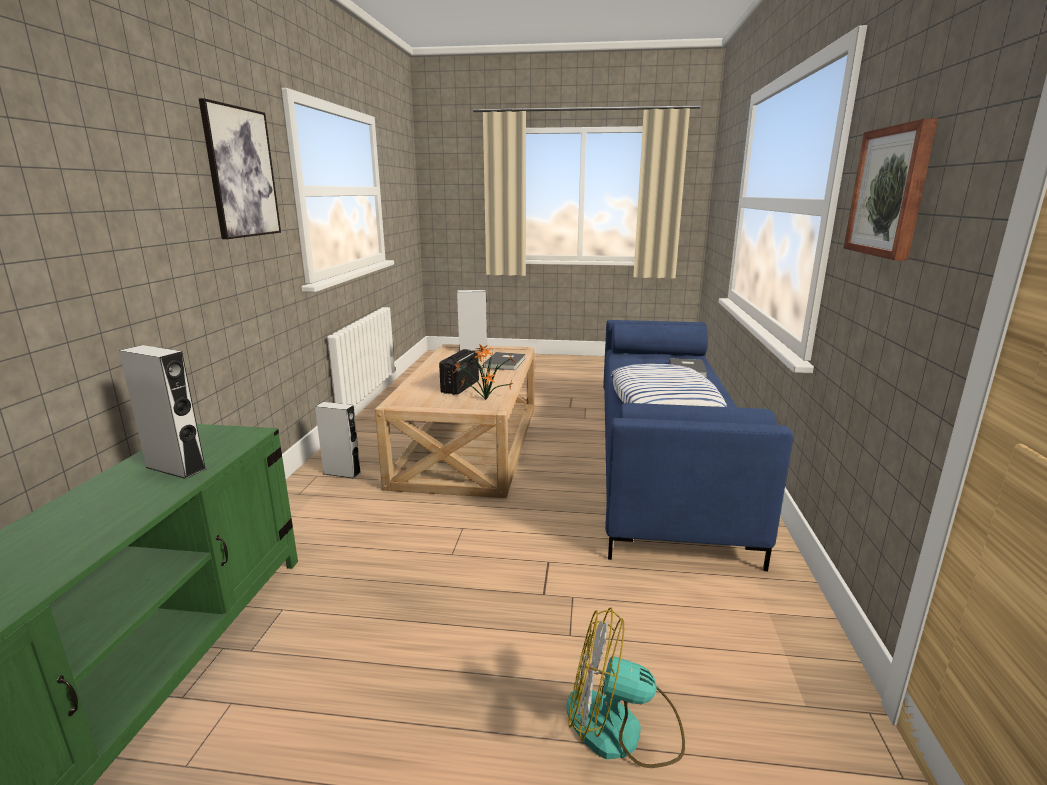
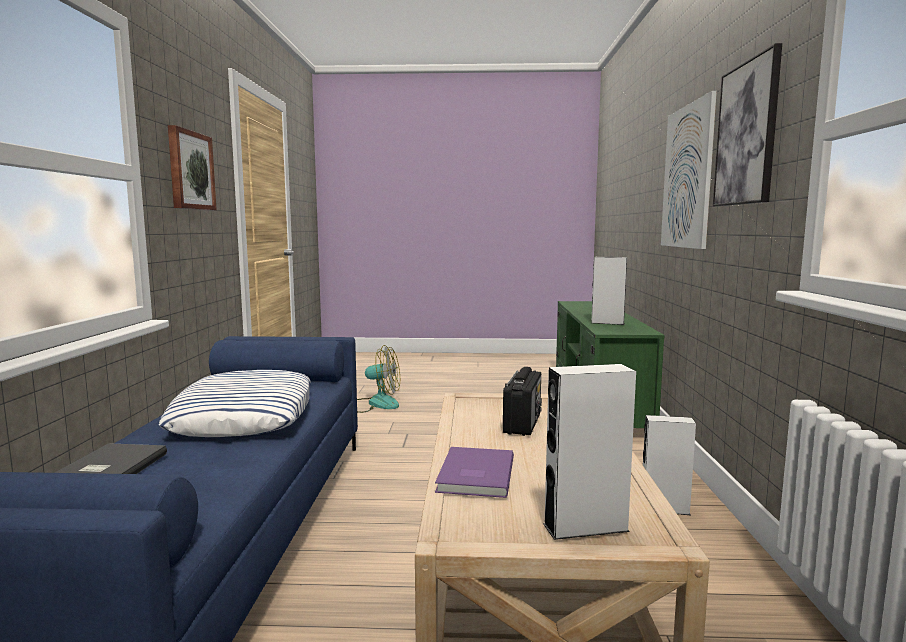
camera: 175 degrees right, 10 degrees down
potted plant [454,345,515,400] -> none
grey book [483,352,526,370] -> purple book [435,447,514,498]
none -> picture [661,91,717,249]

